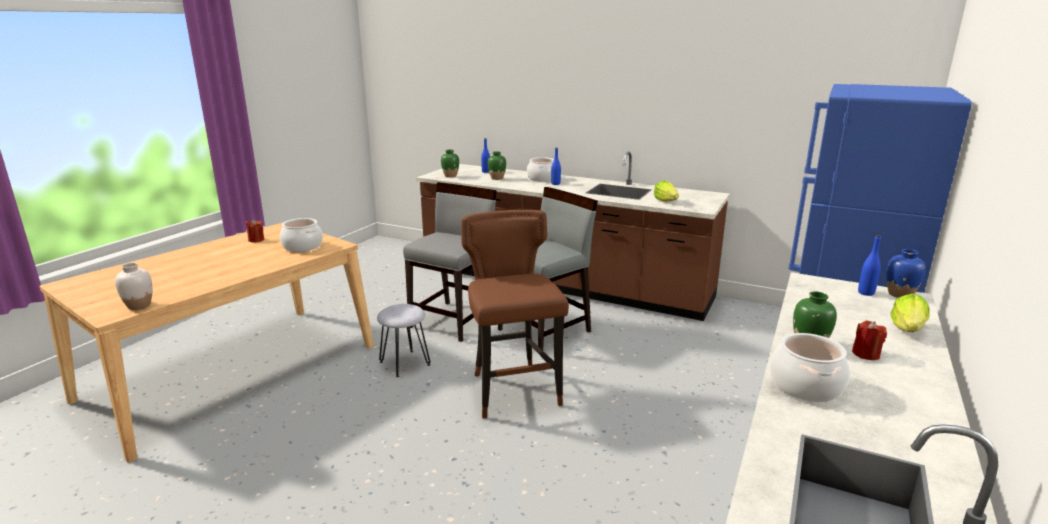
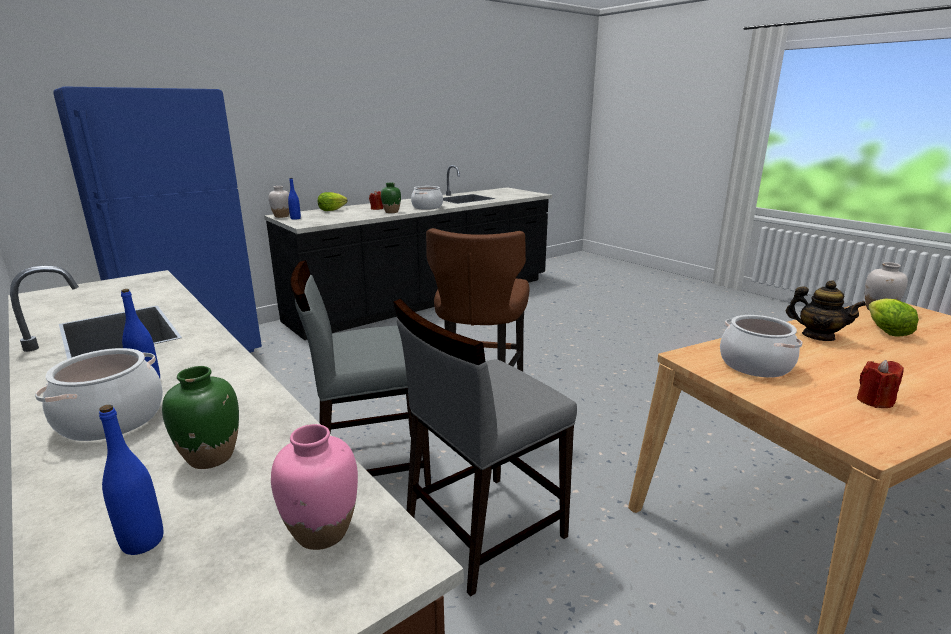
camera: 155 degrees left, 0 degrees up
grey stool [377,304,430,377] -> none
green vase [441,149,459,178] -> pink vase [271,424,358,550]
lettuce [654,181,679,202] -> lettuce moved to [868,298,919,337]
blue vase [886,249,926,298] -> white vase [268,186,289,218]
none -> teapot [786,280,866,341]

